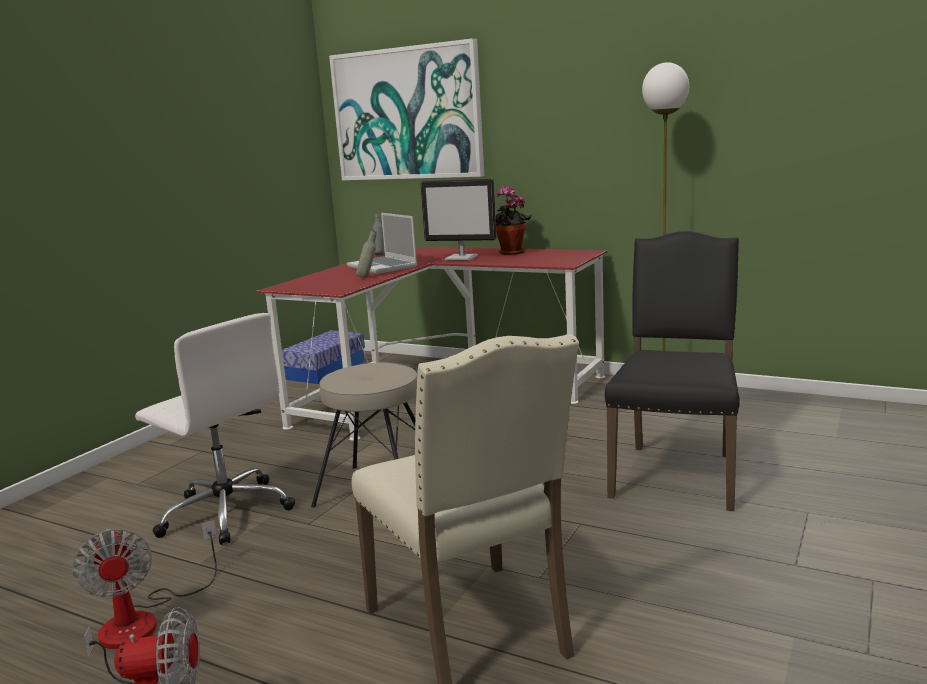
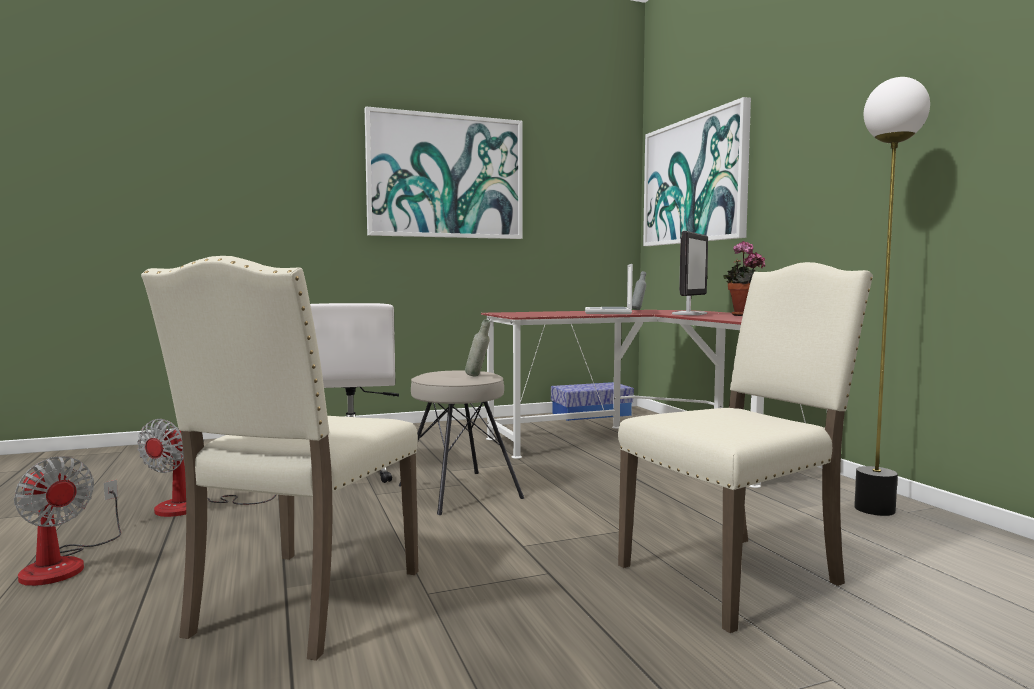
camera: 40 degrees right, 10 degrees down
grey bottle [356,230,377,278] -> grey bottle moved to [465,319,490,377]
monitor [420,179,497,260] -> monitor turned 120 degrees counterclockwise [672,231,708,315]
black chair [605,231,740,511] -> beige chair [618,262,873,633]
none -> picture [365,106,522,239]

